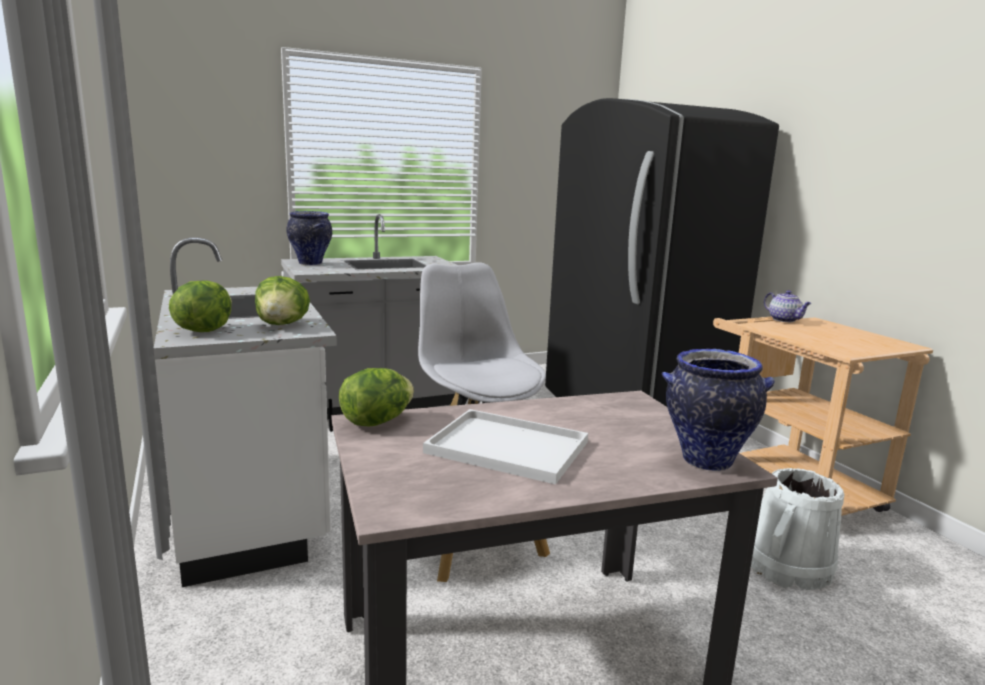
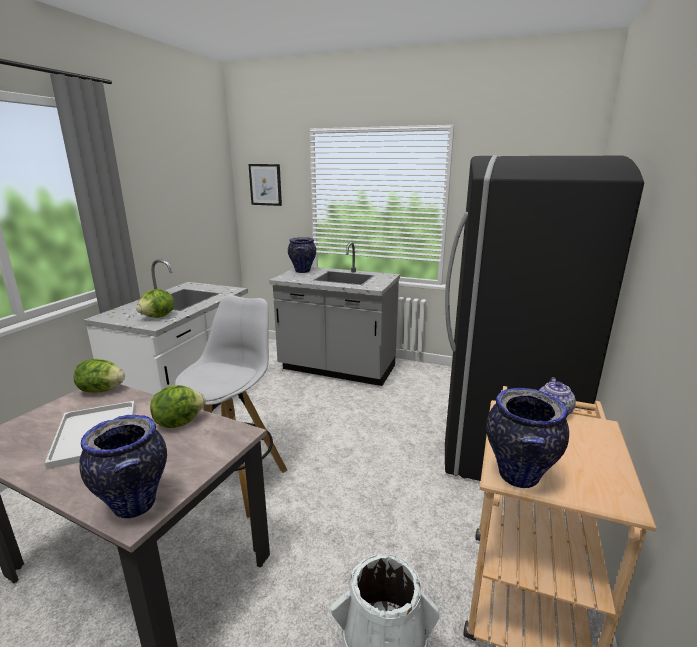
camera: 45 degrees right, 5 degrees up
lettuce [169,281,232,332] -> lettuce moved to [150,385,206,428]
none -> picture [248,164,282,206]
none -> vase [486,388,569,488]

